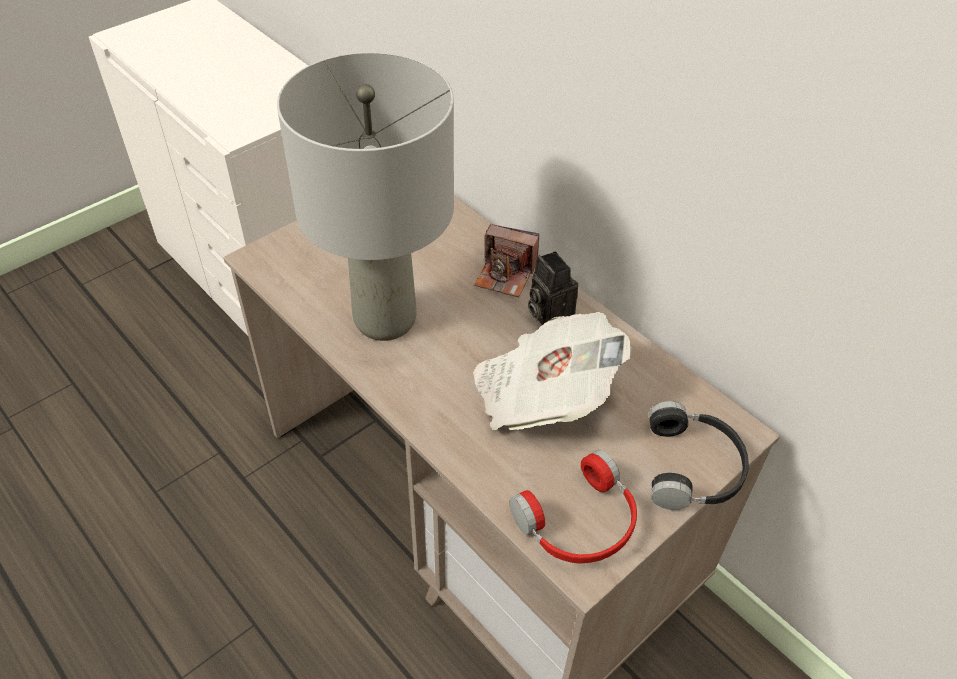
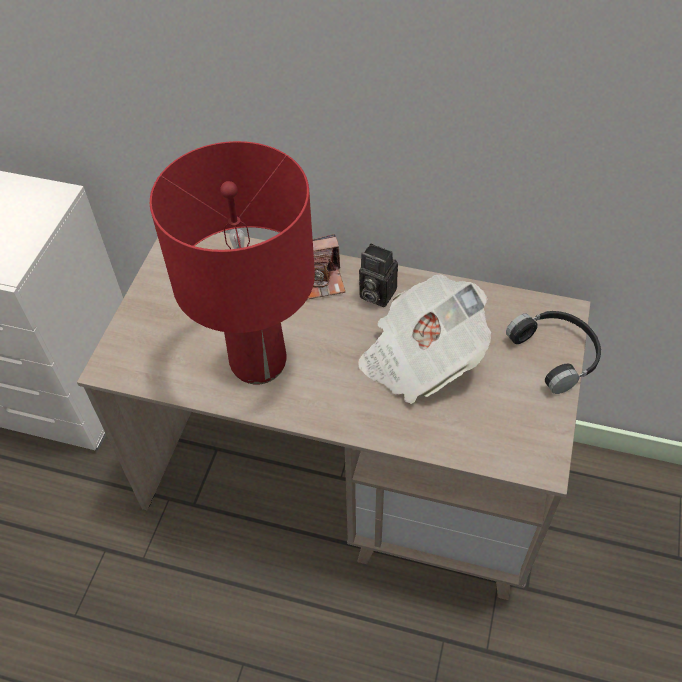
camera: 30 degrees left, 5 degrees up
grey table lamp [277,52,454,341] -> red table lamp [150,141,315,385]
red headphones [509,450,637,563] -> none

